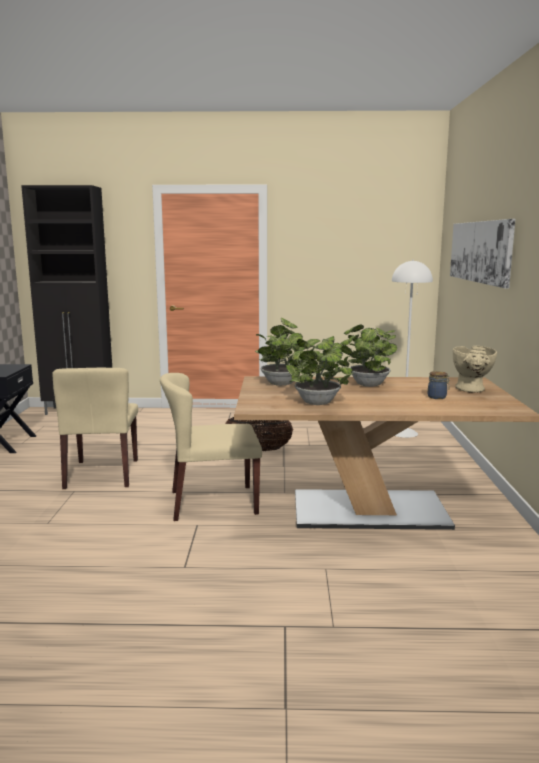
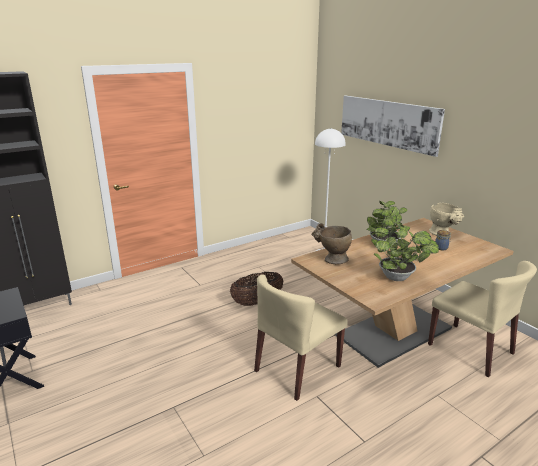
camera: 35 degrees left, 10 degrees up
beige chair [52,368,138,489] -> beige chair moved to [428,261,537,377]
potted plant [255,318,305,386] -> beige vase [312,223,352,264]

